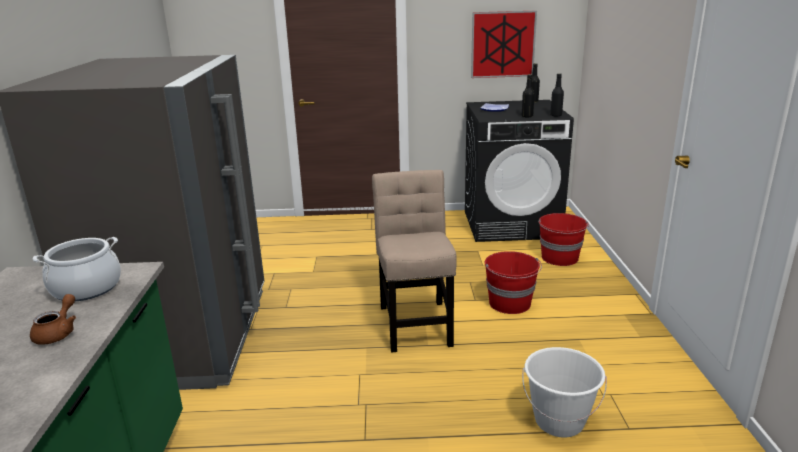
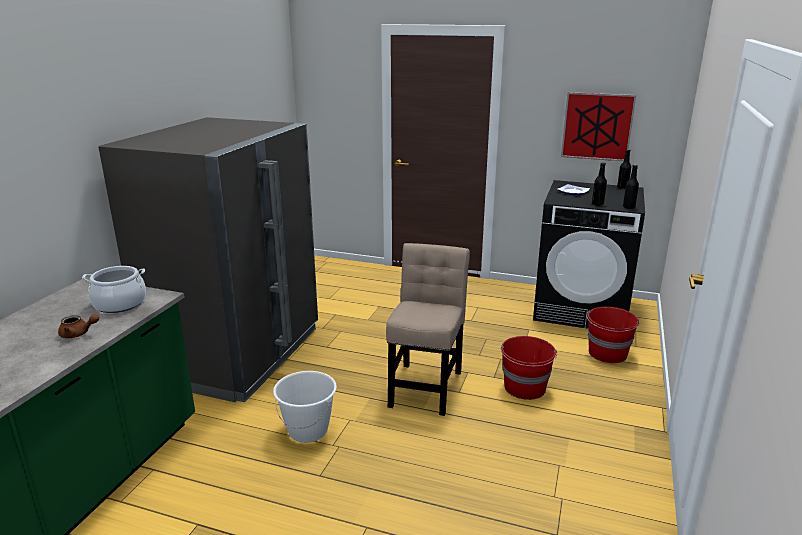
camera: 20 degrees right, 0 degrees up
brown teapot [30,294,76,345] -> brown teapot turned 60 degrees clockwise [58,314,99,338]
white bucket [522,347,607,437] -> white bucket moved to [273,371,337,443]

